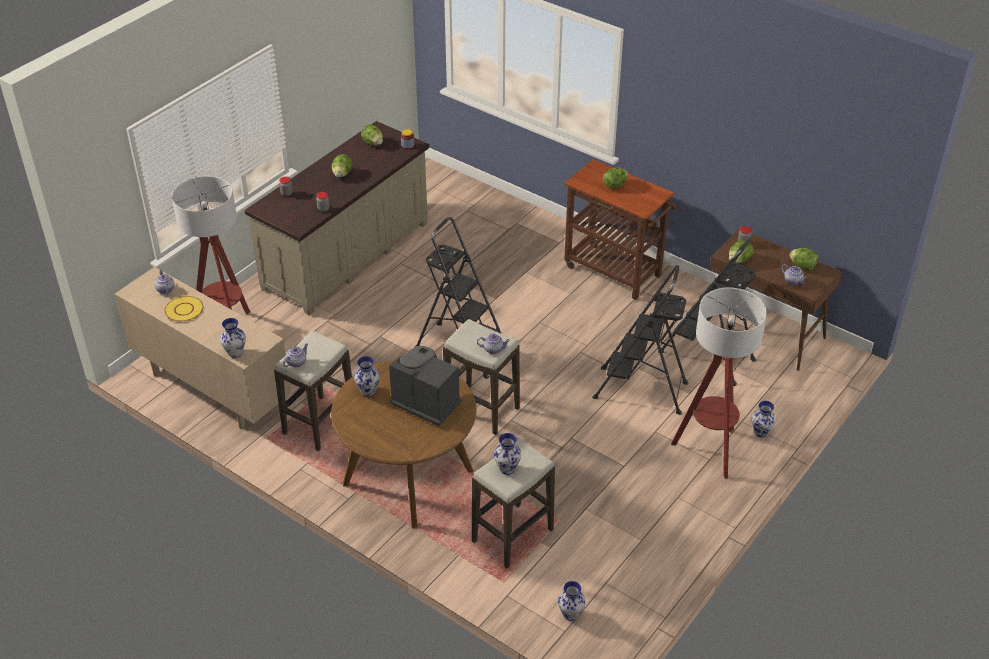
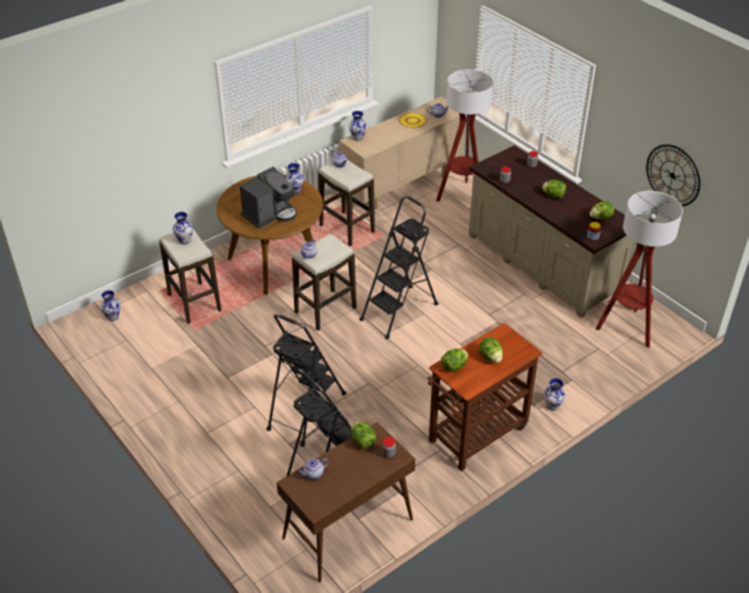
camera: 105 degrees right, 0 degrees up
floor lamp [671,287,767,479] -> floor lamp moved to [595,191,683,348]
vase [752,401,776,438] -> vase moved to [544,378,565,411]
lettuce [790,248,818,270] -> lettuce moved to [441,349,468,372]
none -> wall clock [646,144,700,206]

